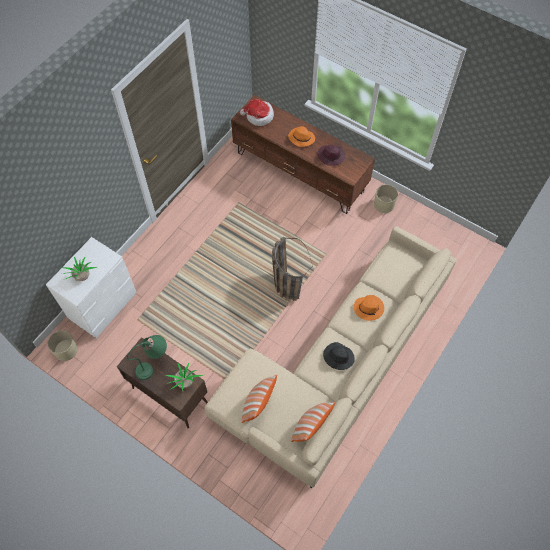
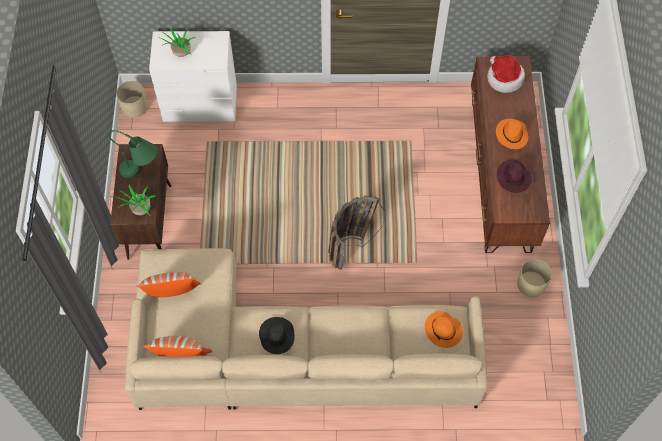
camera: 55 degrees right, 0 degrees up
orange hat [354,295,384,321] -> orange hat moved to [425,311,463,348]

